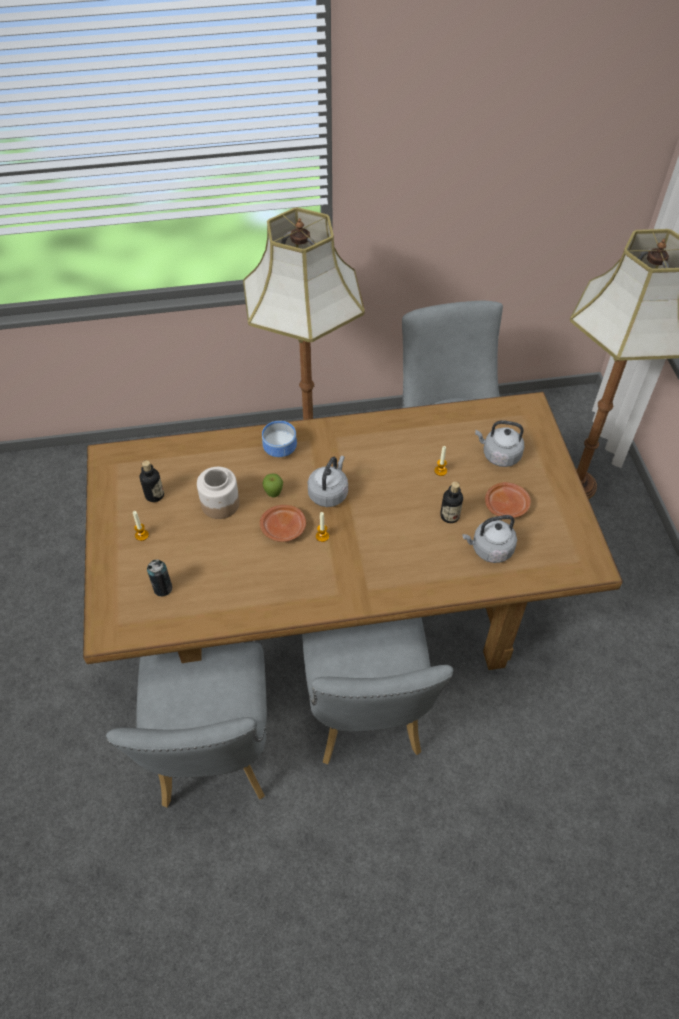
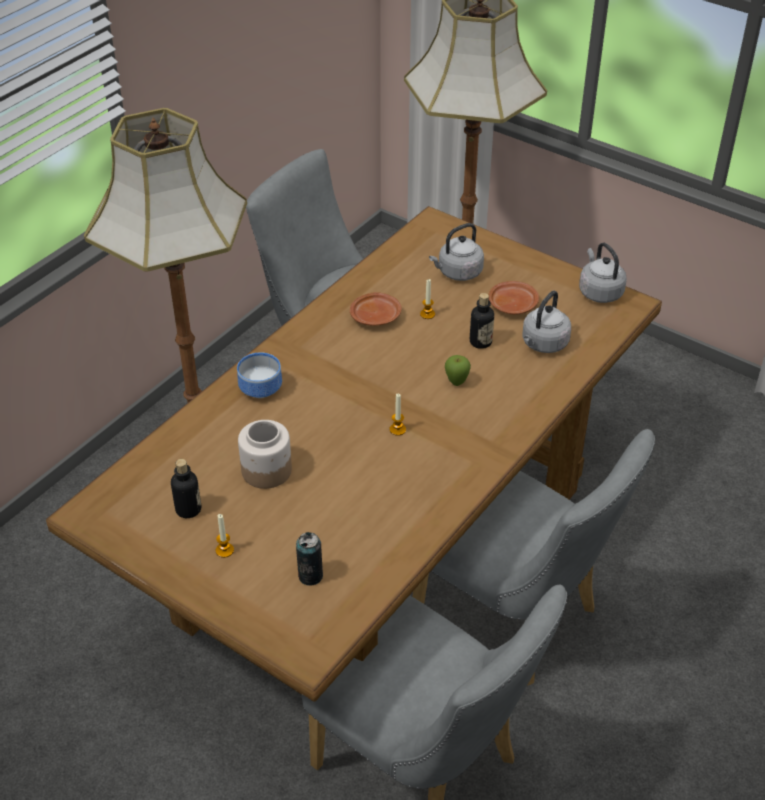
camera: 45 degrees left, 10 degrees down
brown plate [260,505,306,542] -> brown plate moved to [350,292,402,326]
apple [262,473,283,497] -> apple moved to [445,355,471,386]
grey kettle [308,456,348,507] -> grey kettle moved to [579,243,627,303]

